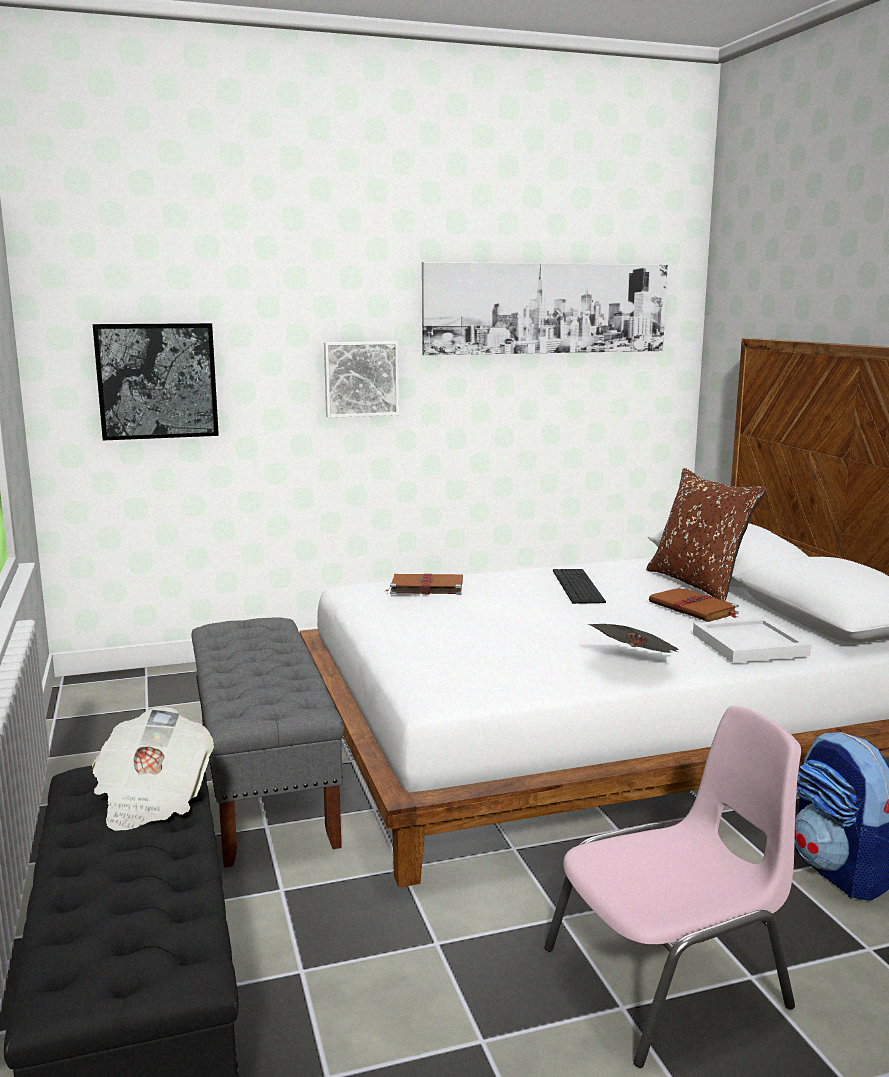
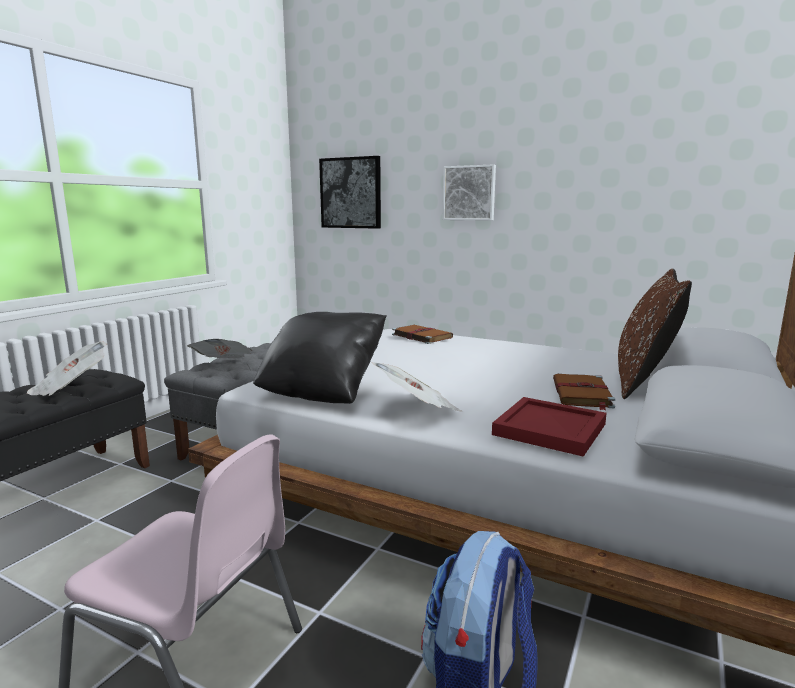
camera: 45 degrees right, 0 degrees up
picture [422,262,668,355] -> none
keyboard [553,569,606,604] -> none
white tray [693,618,811,663] -> red tray [492,397,607,457]
none -> newspaper [187,339,252,358]
none -> black pillow [253,312,387,404]

